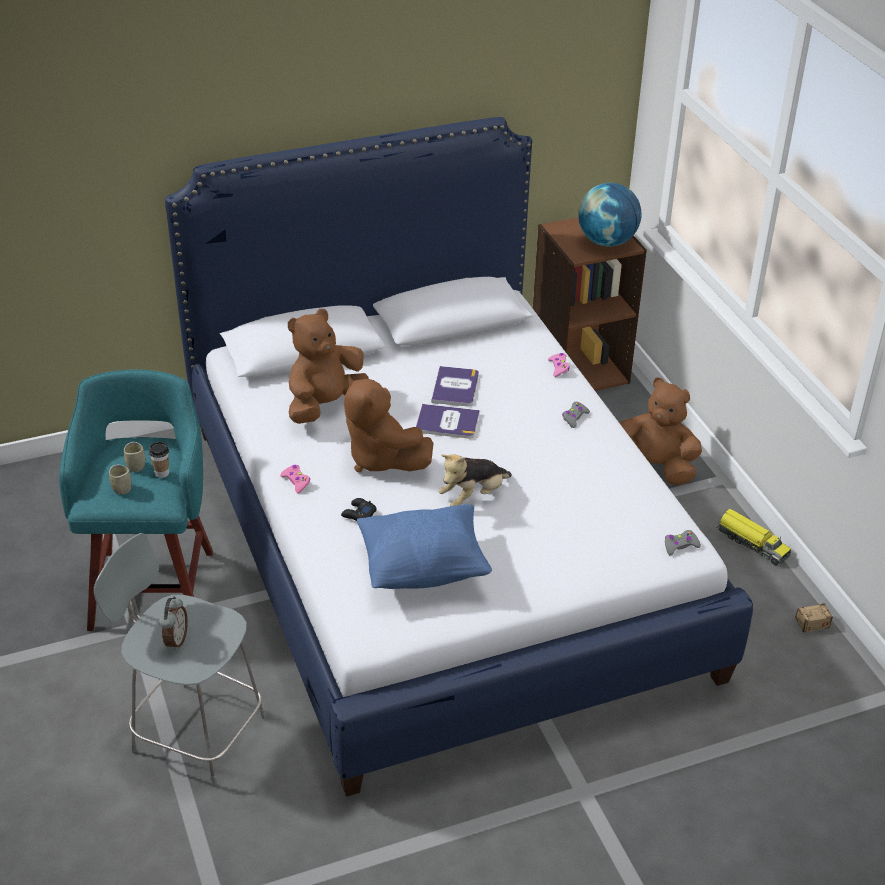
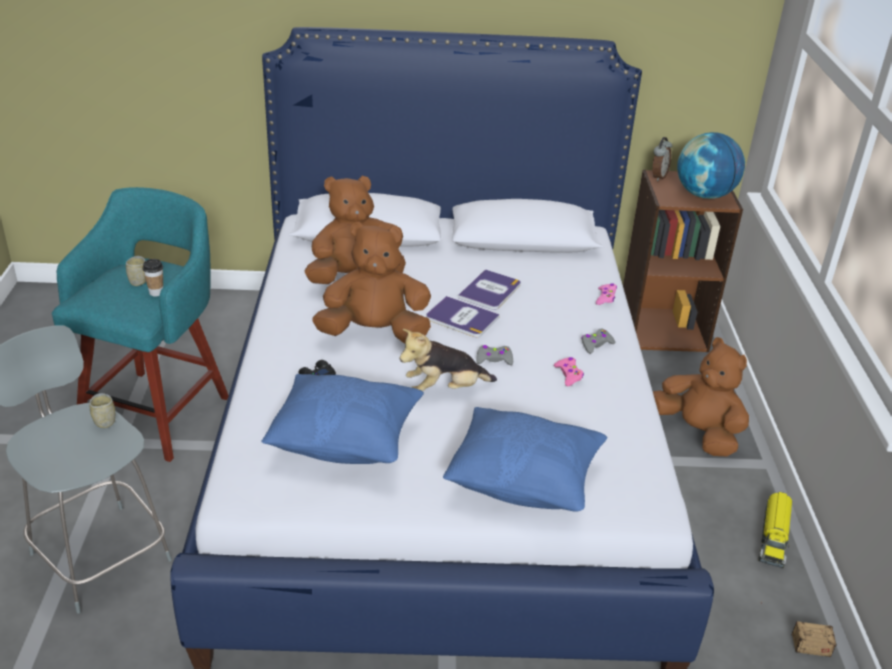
camera: 20 degrees right, 5 degrees down
cup [109,465,131,494] -> cup moved to [89,393,115,428]
alarm clock [159,596,188,651] -> alarm clock moved to [652,137,672,181]
pink game controller [280,465,310,494] -> pink game controller moved to [554,357,584,386]
brown plush toy [344,375,434,473] -> brown plush toy turned 105 degrees clockwise [312,222,431,344]
grey game controller [665,530,701,555] -> grey game controller moved to [476,345,513,365]
toy truck [716,508,791,565] -> toy truck turned 45 degrees clockwise [758,492,792,568]
none -> blue pillow [443,407,607,512]

